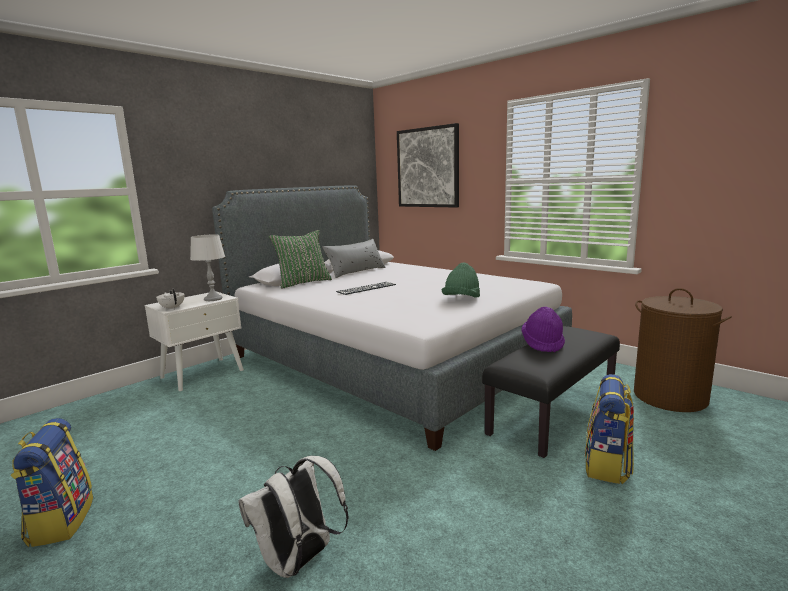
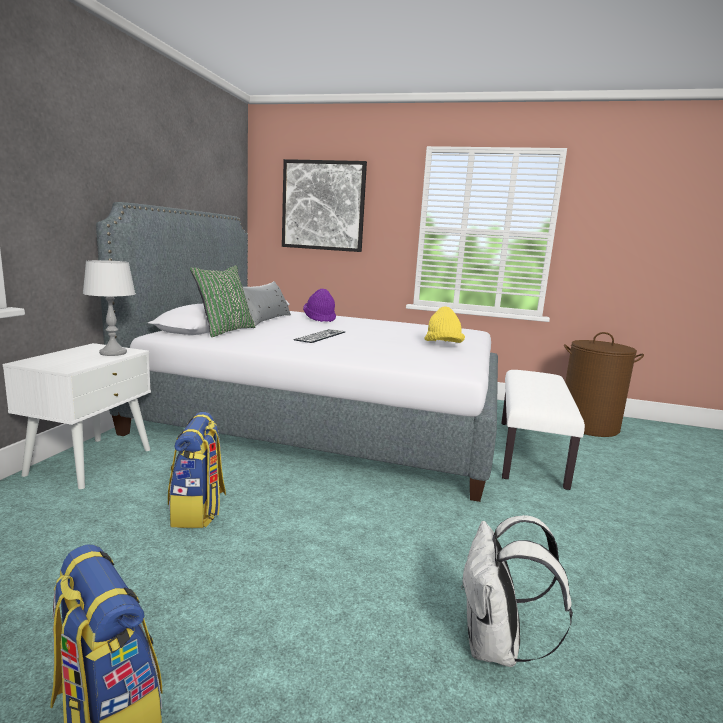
camera: 30 degrees left, 0 degrees up
white teapot [156,289,185,310] -> none
green hat [442,263,480,298] -> yellow hat [424,306,465,343]
black bench [482,326,620,458] -> white bench [501,370,585,490]
purple hat [522,307,565,352] -> purple hat moved to [303,289,336,322]
backpack [585,374,634,484] -> backpack moved to [168,412,226,528]

